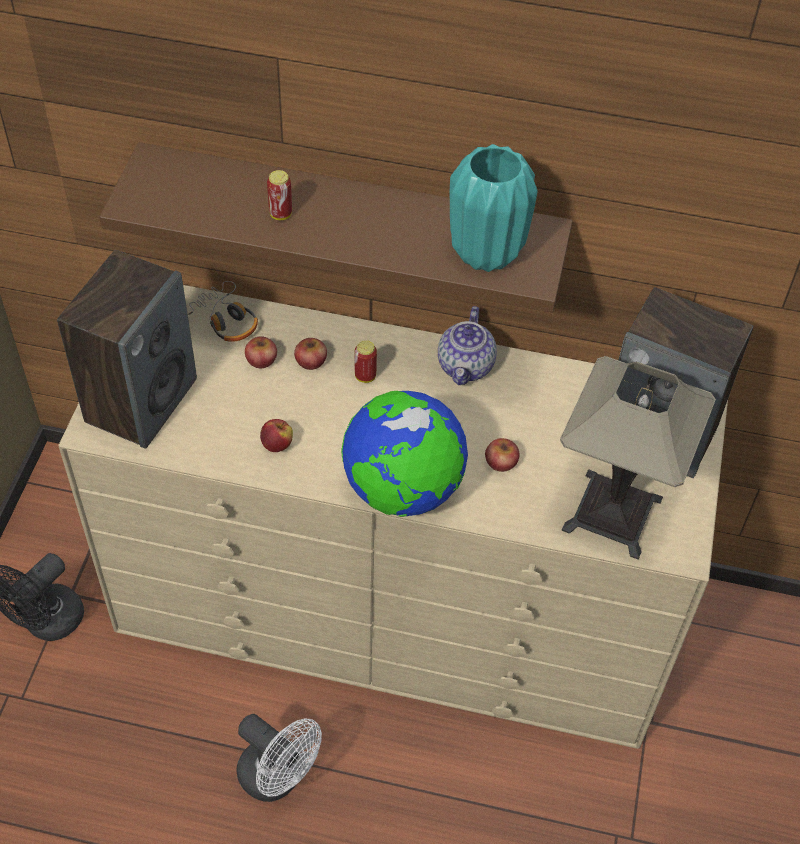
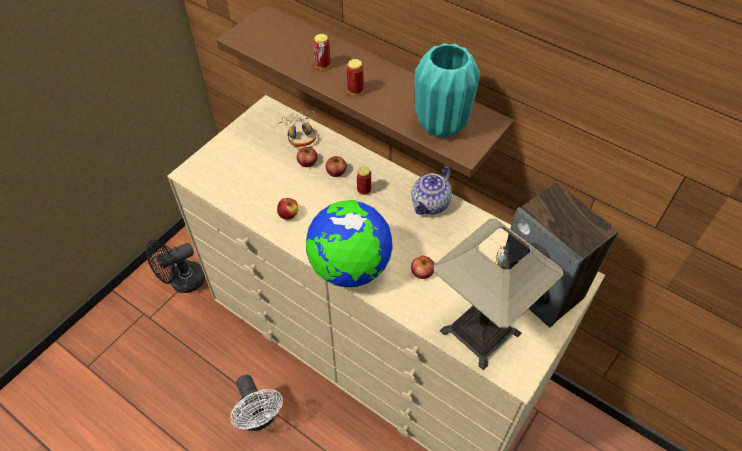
camera: 25 degrees right, 0 degrees up
speaker [57,250,197,449] -> none
none -> can [347,59,364,95]

